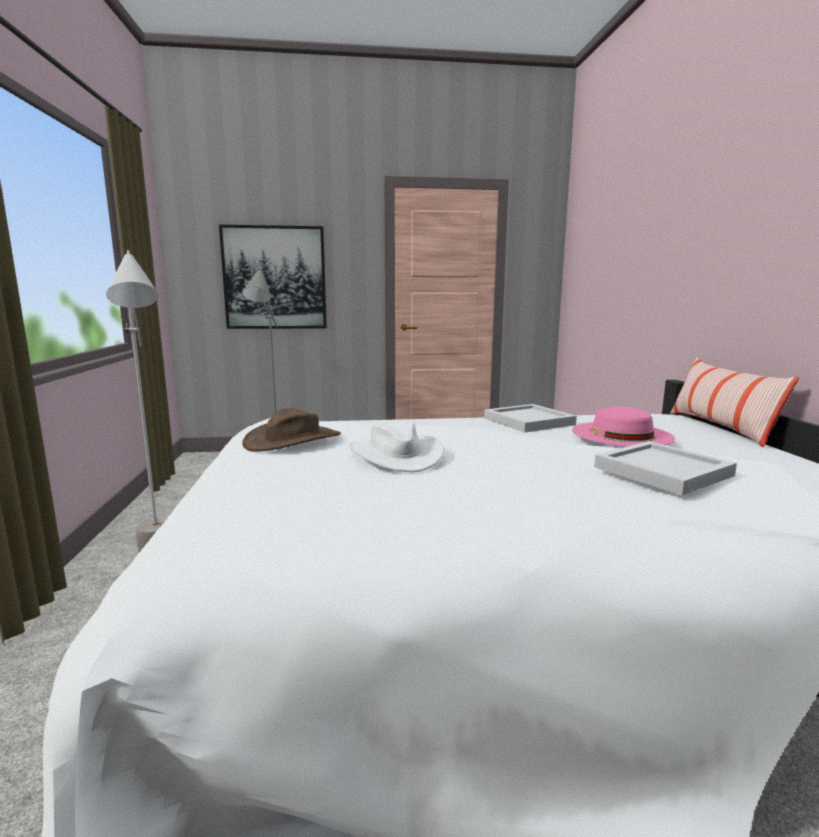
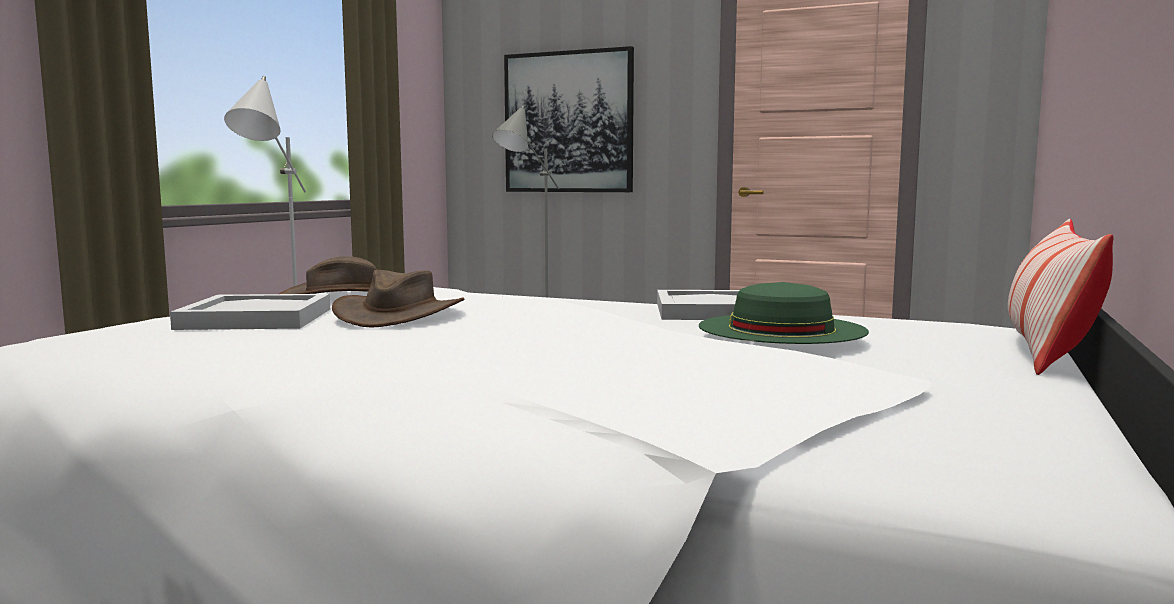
camera: 30 degrees right, 5 degrees down
white hat [348,420,444,472] -> brown hat [332,270,464,327]
pink hat [572,407,675,447] -> green hat [699,282,869,344]
white tray [594,441,737,495] -> white tray moved to [170,294,330,330]

